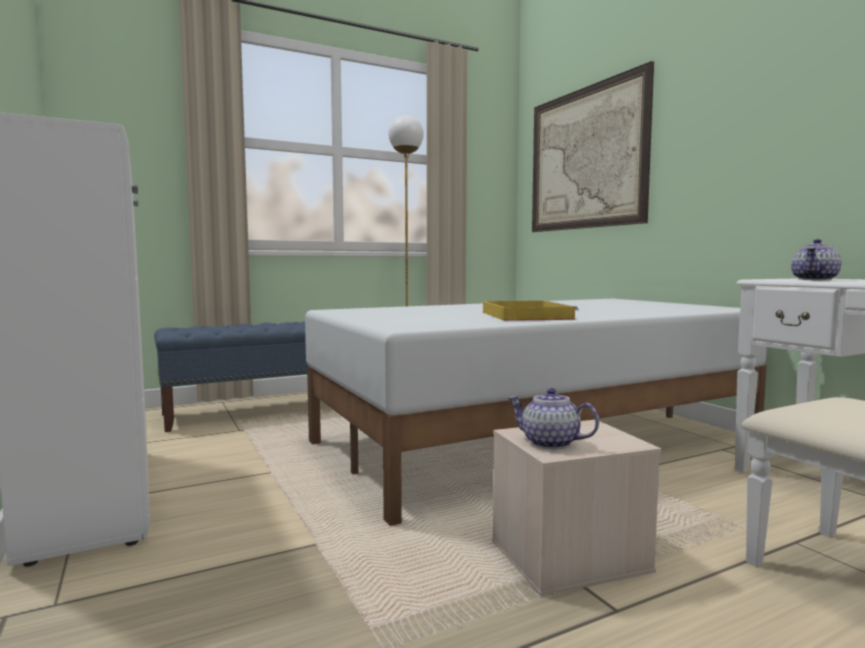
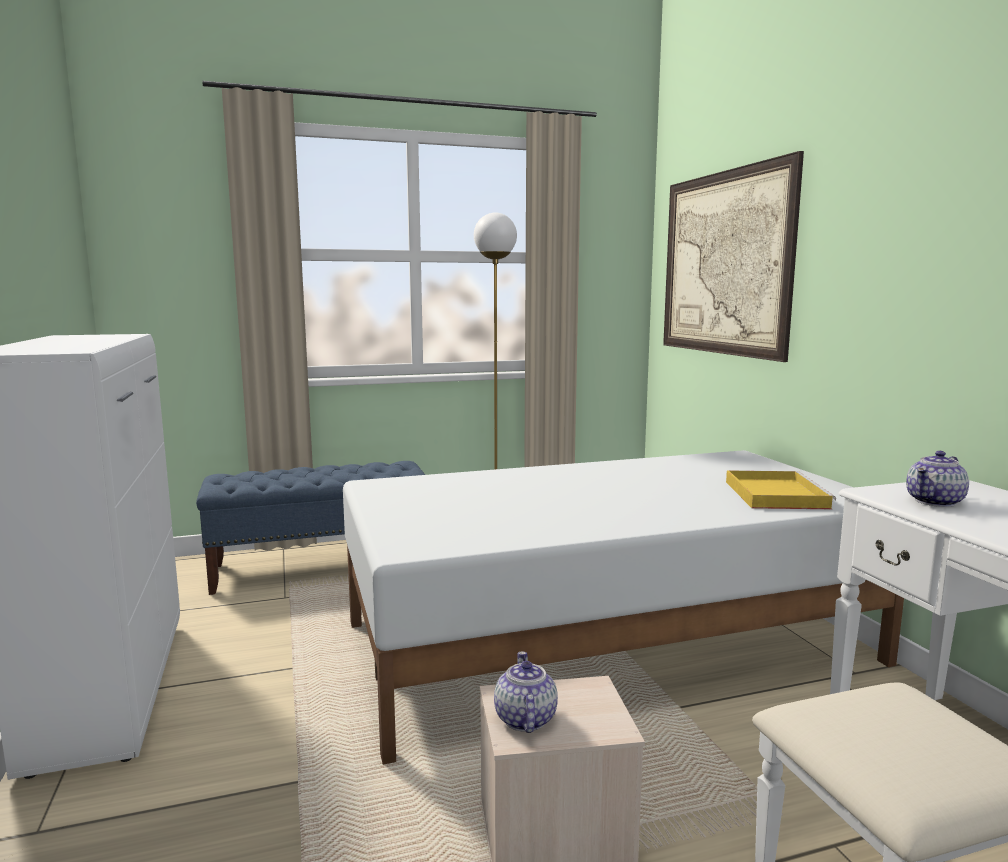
camera: 10 degrees right, 5 degrees up
yellow tray [483,300,578,321] -> yellow tray moved to [726,471,836,509]
teapot [507,388,599,449] -> teapot turned 45 degrees clockwise [494,652,558,733]

